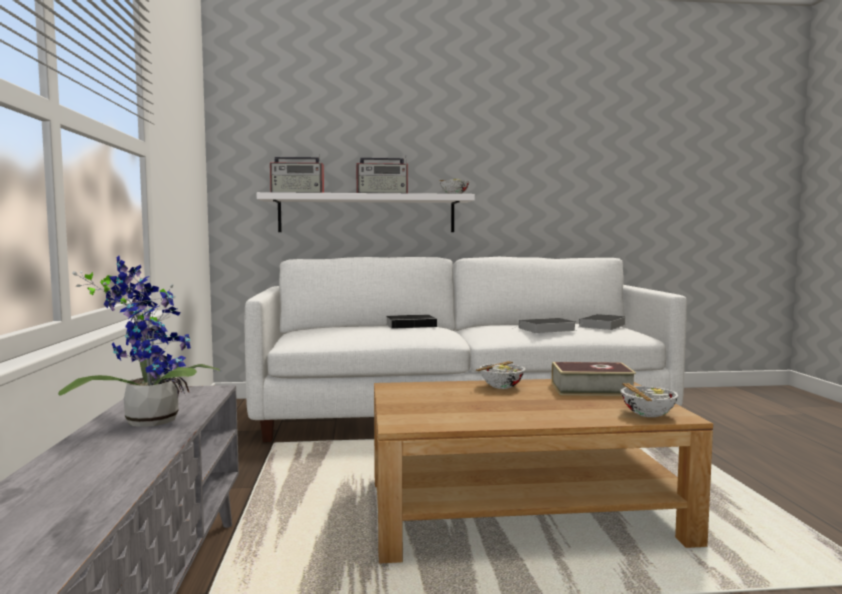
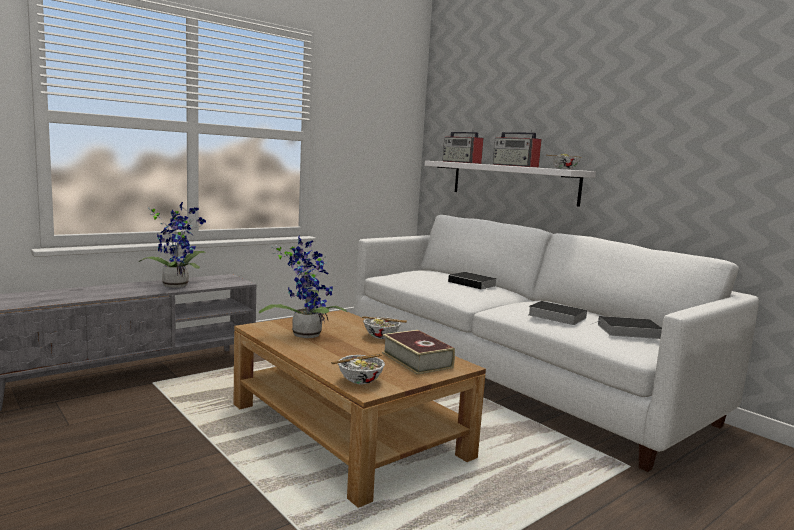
camera: 55 degrees right, 5 degrees up
none -> potted plant [259,235,348,338]

